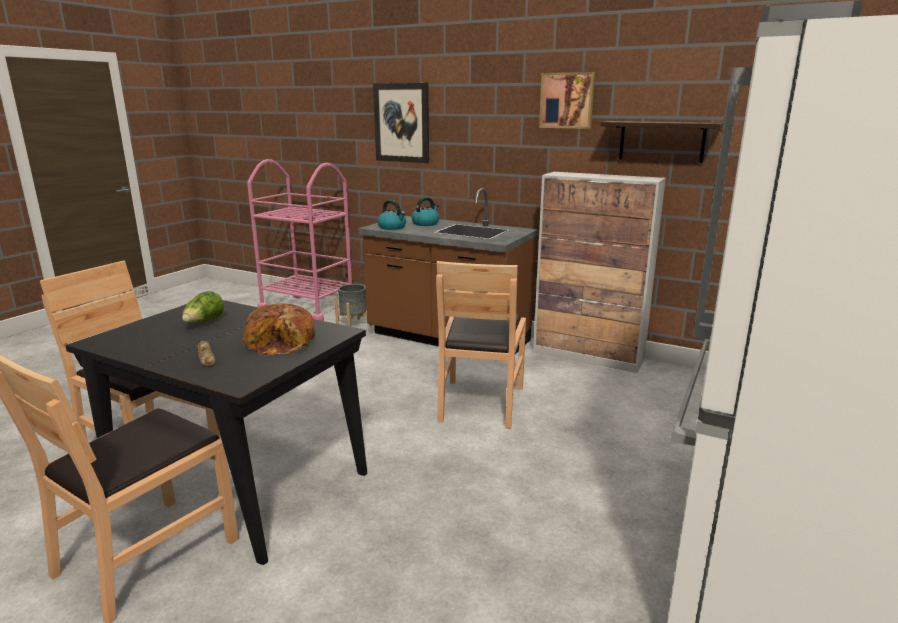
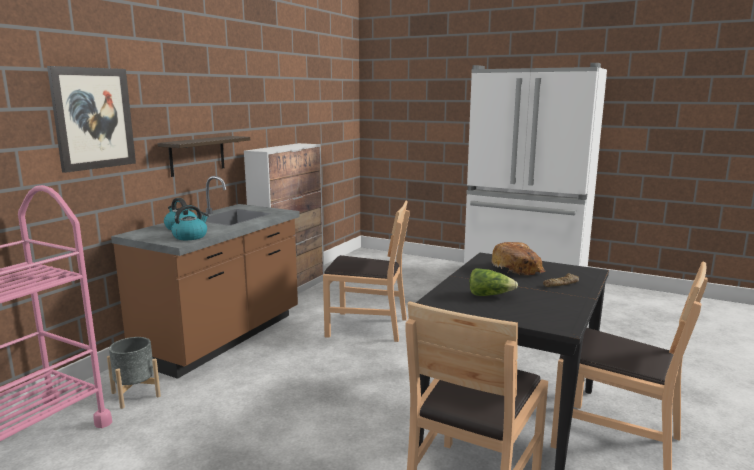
camera: 90 degrees left, 5 degrees down
picture [539,72,595,129] -> none
shelf [600,121,724,163] -> shelf moved to [157,136,250,177]

